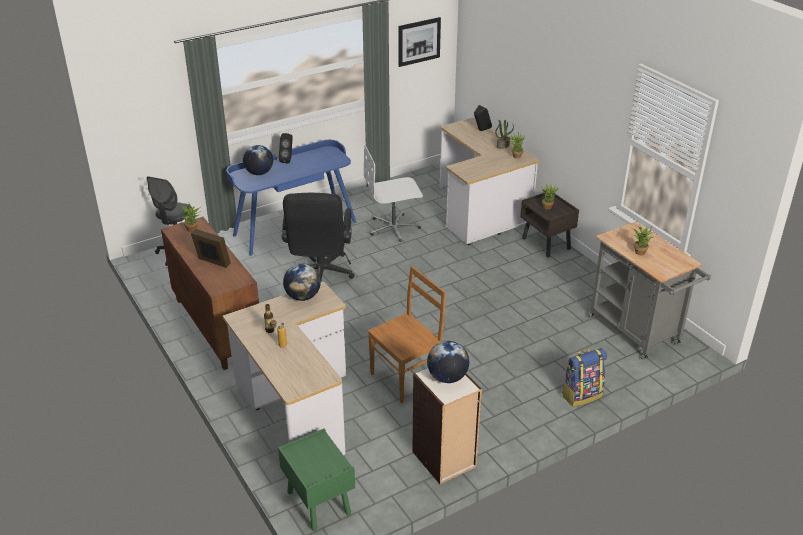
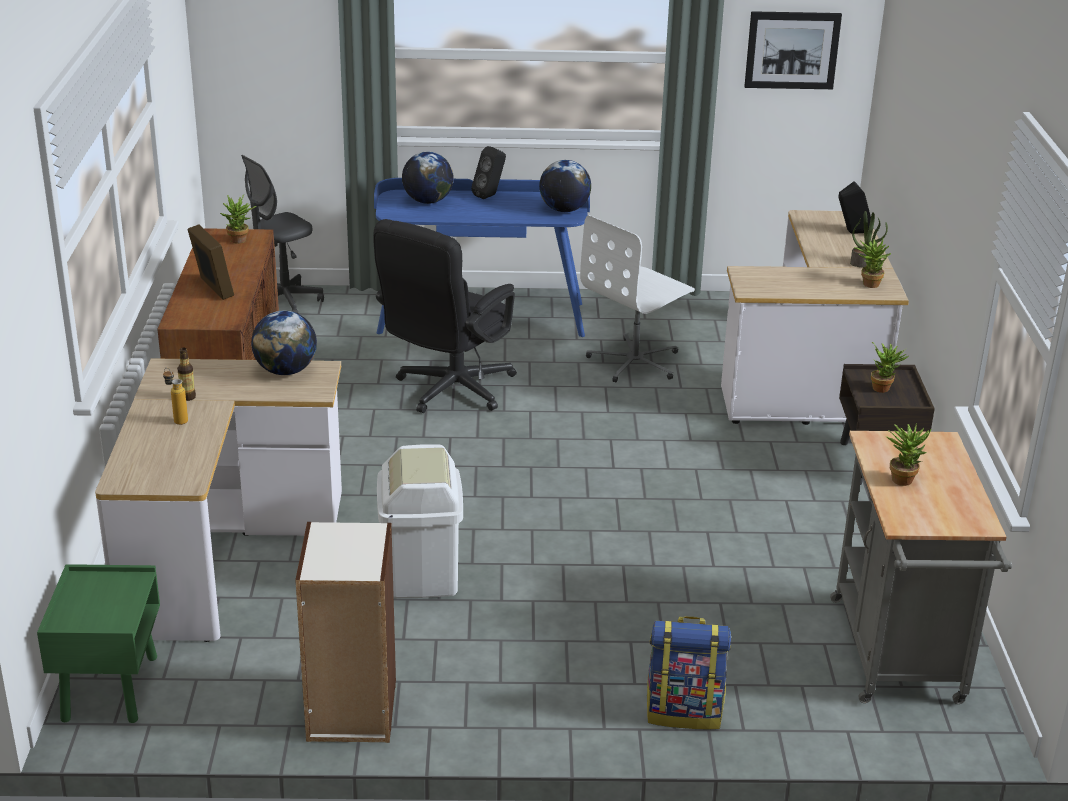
camera: 30 degrees right, 5 degrees down
white office chair [364,144,423,242] -> white office chair turned 60 degrees counterclockwise [580,215,695,383]
brown chair [368,266,446,403] -> white trash can [377,445,463,598]
globe [427,341,469,383] -> globe moved to [539,160,591,212]

